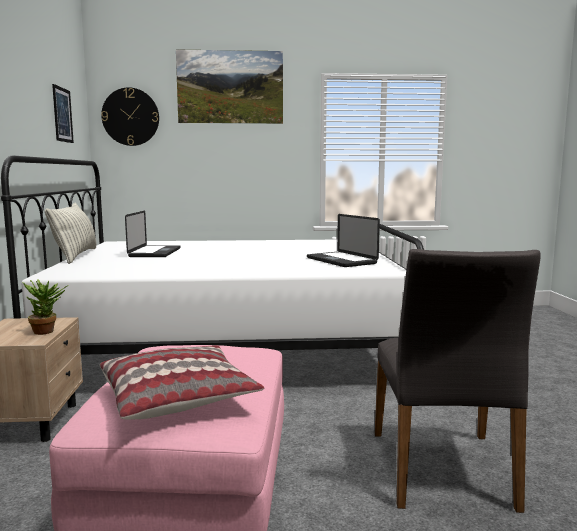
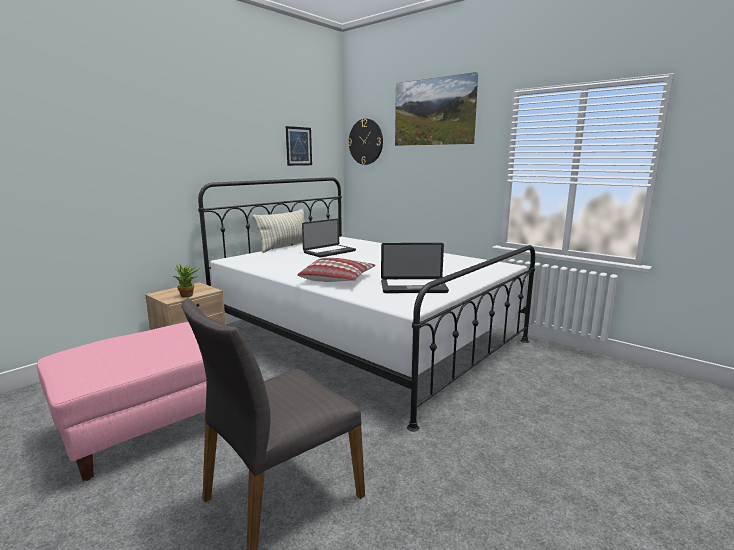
camera: 45 degrees right, 5 degrees up
pillow [99,345,264,420] -> pillow moved to [297,258,376,282]
laptop [307,214,380,267] -> laptop turned 105 degrees counterclockwise [381,243,449,293]

